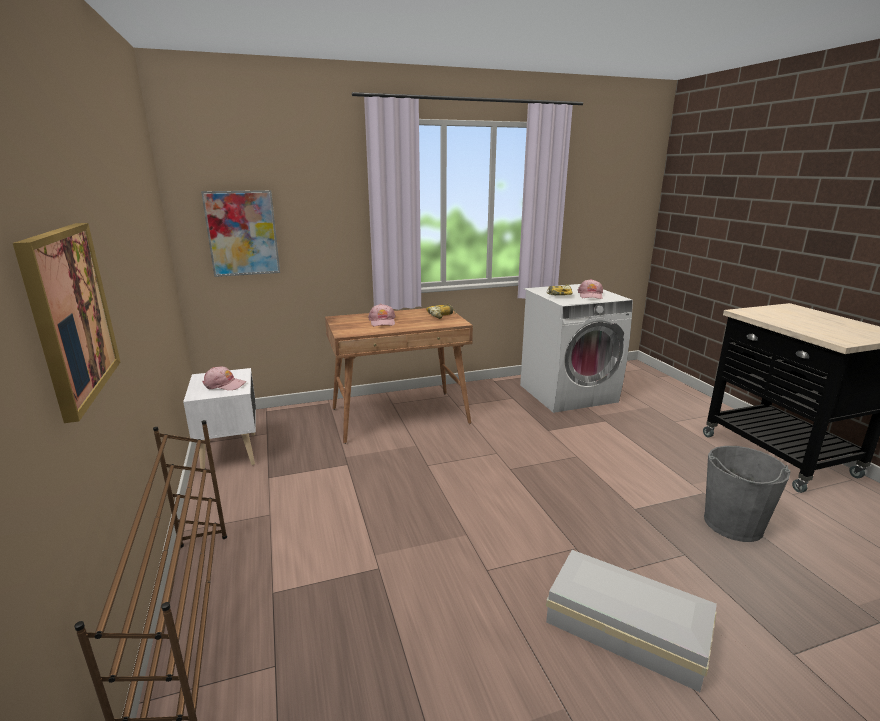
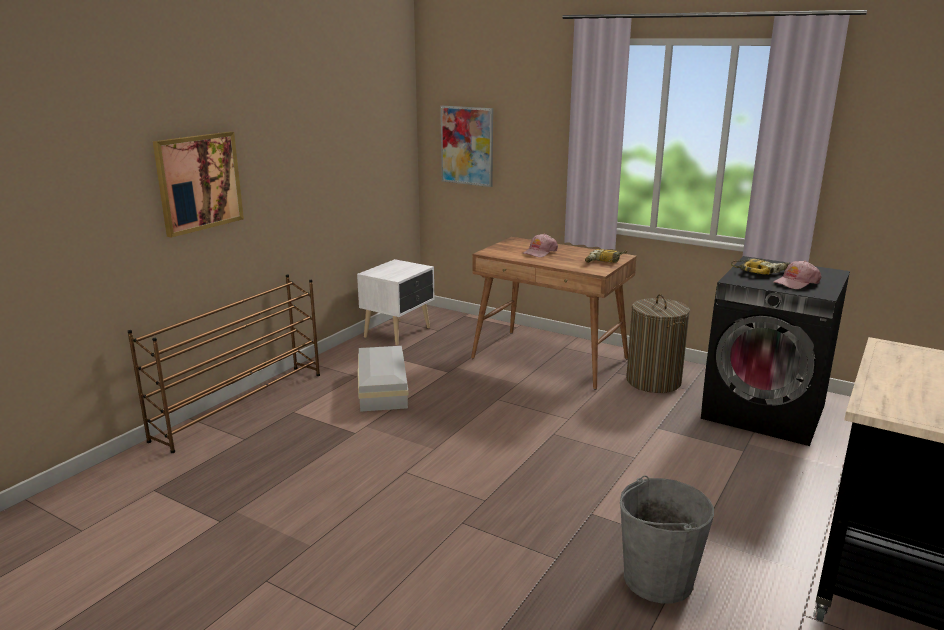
camera: 50 degrees right, 0 degrees up
pink cap [202,367,246,390] -> none
white washing machine [520,284,633,413] -> black washing machine [701,256,850,446]
white storage box [546,550,717,692] -> white storage box moved to [358,346,409,412]
none -> laundry basket [626,294,690,393]

